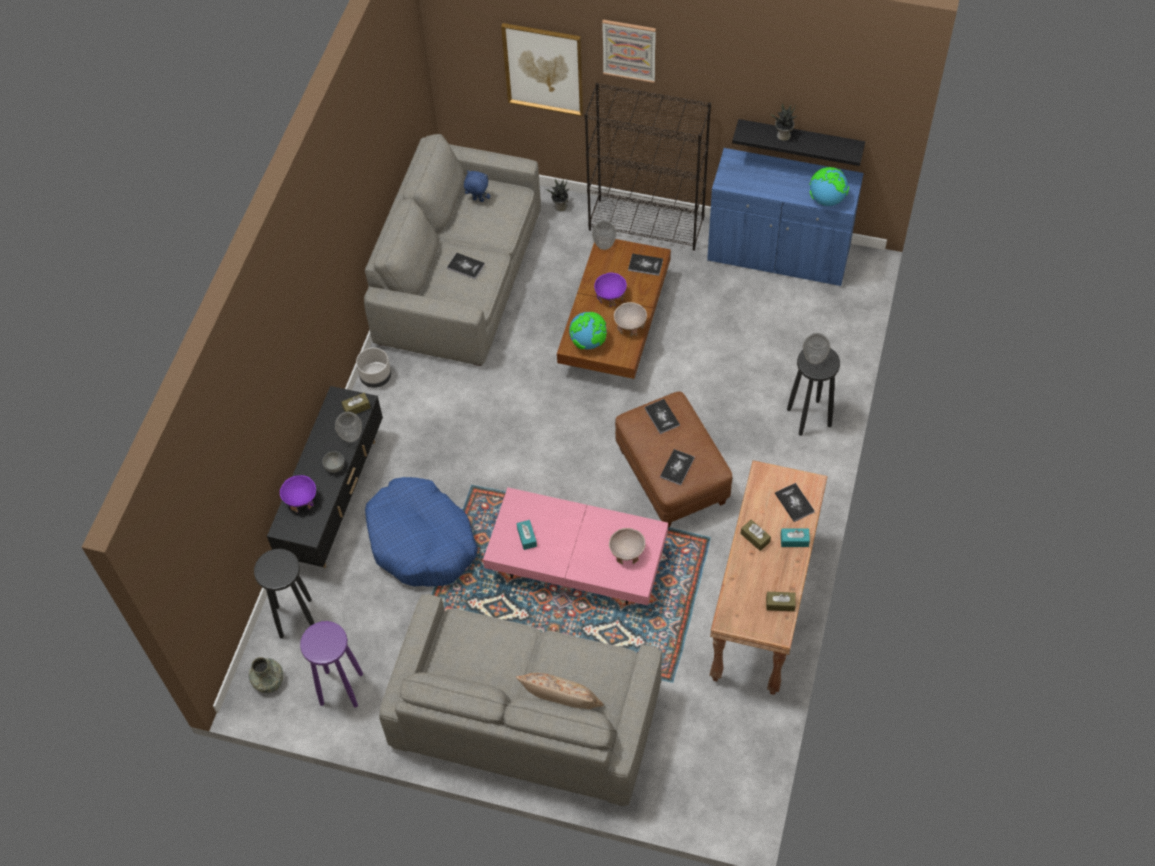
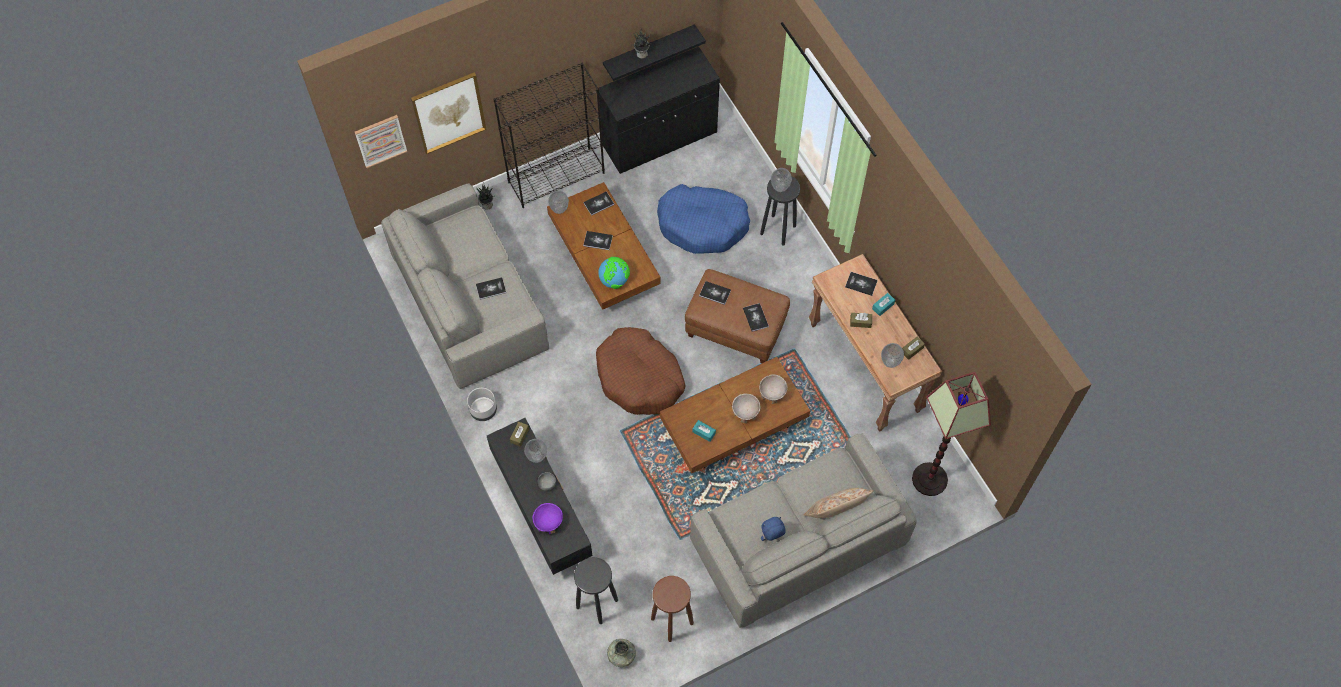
camera: 45 degrees left, 5 degrees up
purple stool [300,621,363,708] -> brown stool [651,576,694,642]
blue dog bed [365,477,478,587] -> blue dog bed moved to [657,184,750,254]
blue plush toy [464,170,490,202] -> blue plush toy moved to [761,517,786,541]
pink coffee table [483,487,668,605] -> brown coffee table [660,357,810,473]
purple bowl [594,273,627,307] -> book [583,231,613,250]
picture [602,20,656,83] -> picture moved to [355,115,407,168]
beige bowl [614,302,647,337] -> beige bowl moved to [732,394,760,423]
blue cabinet [707,148,864,286] -> black cabinet [599,47,720,174]
globe [809,167,849,206] -> none
none -> brown dog bed [596,327,685,415]
none -> vase [881,343,904,368]
none -> floor lamp [912,372,991,496]

